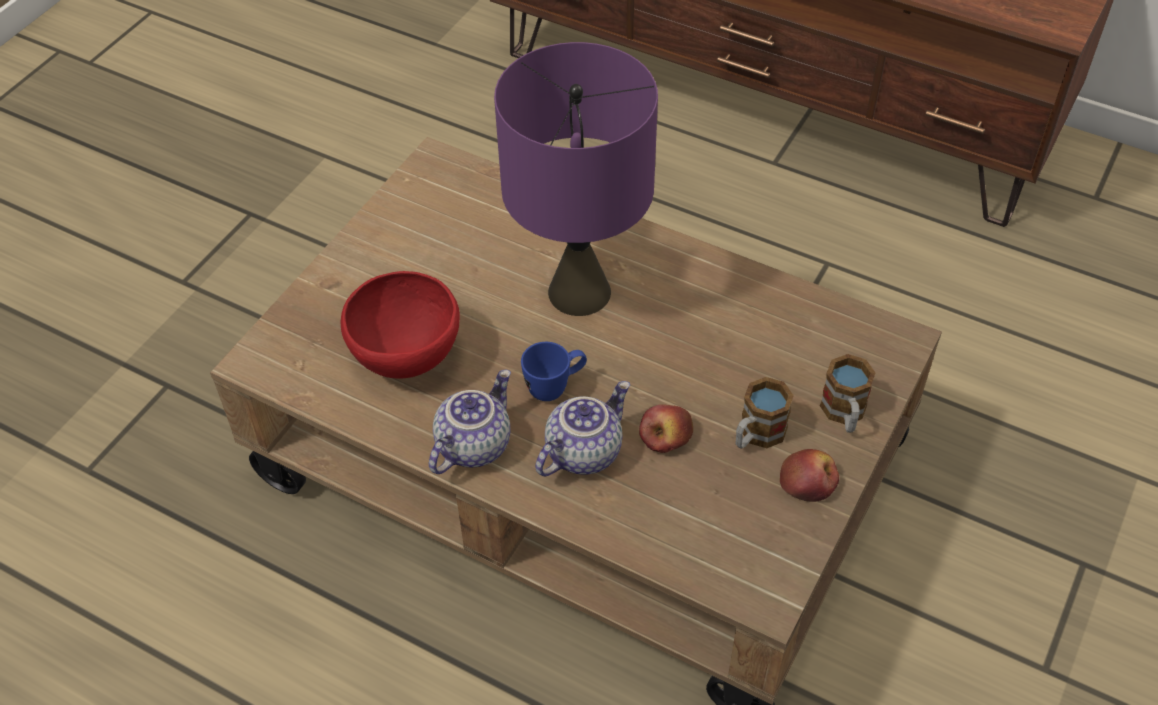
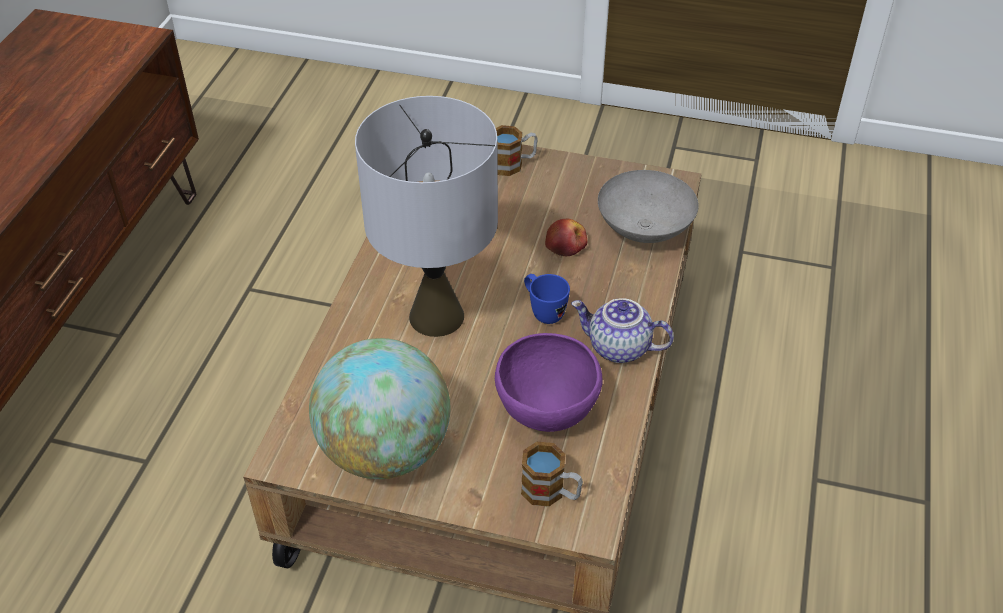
camera: 105 degrees left, 5 degrees down
red bowl [341,271,460,379] -> purple bowl [495,333,602,432]
purple table lamp [494,42,658,316] -> grey table lamp [355,96,498,337]
teapot [535,381,630,476] -> none
mug [736,377,794,449] -> mug moved to [521,442,583,507]
apple [780,449,839,502] -> none
none -> globe [309,338,450,479]
none -> grey bowl [598,170,699,243]

